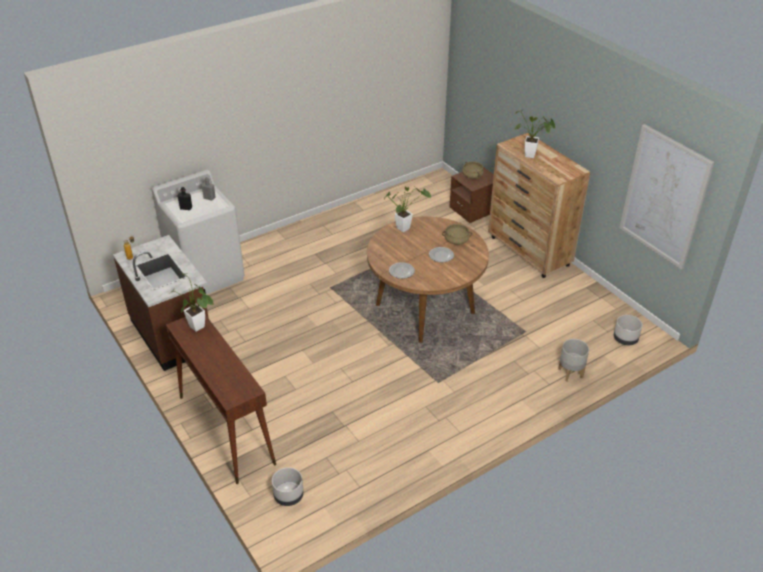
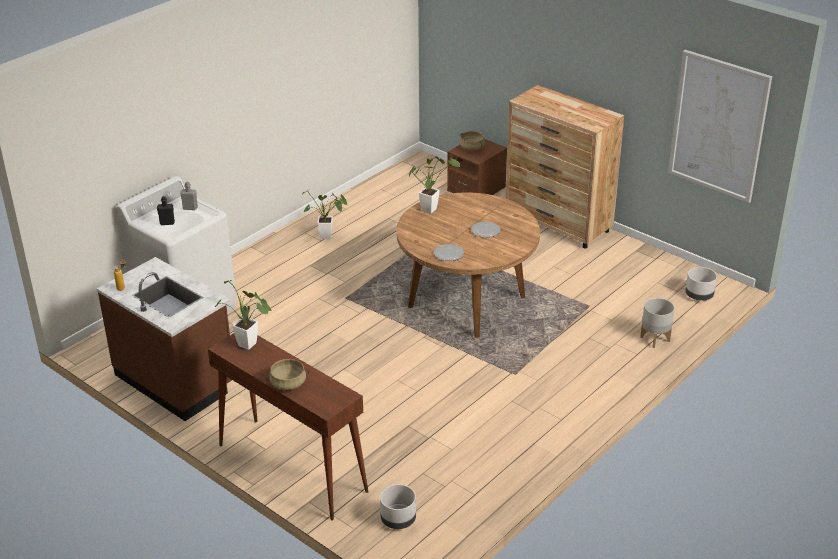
camera: 15 degrees left, 5 degrees down
beige cooking pot [442,224,472,245] -> beige cooking pot moved to [266,359,309,390]
potted plant [515,111,555,158] -> potted plant moved to [302,189,347,239]

